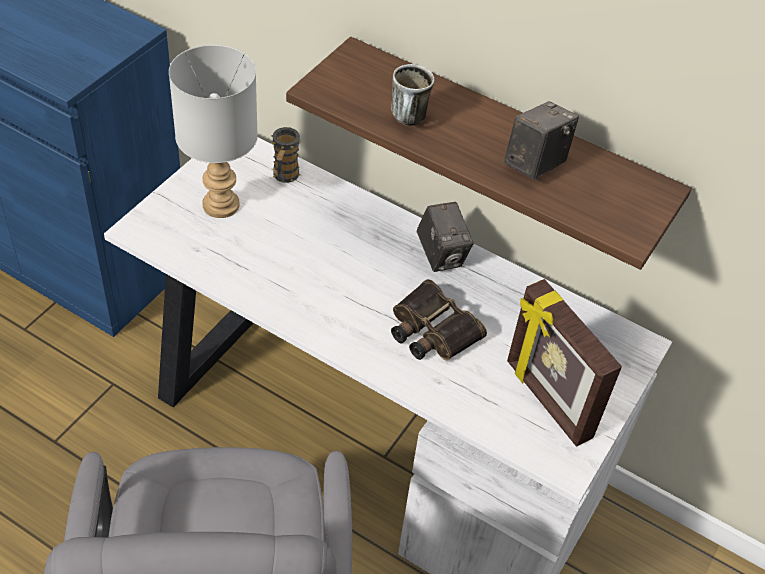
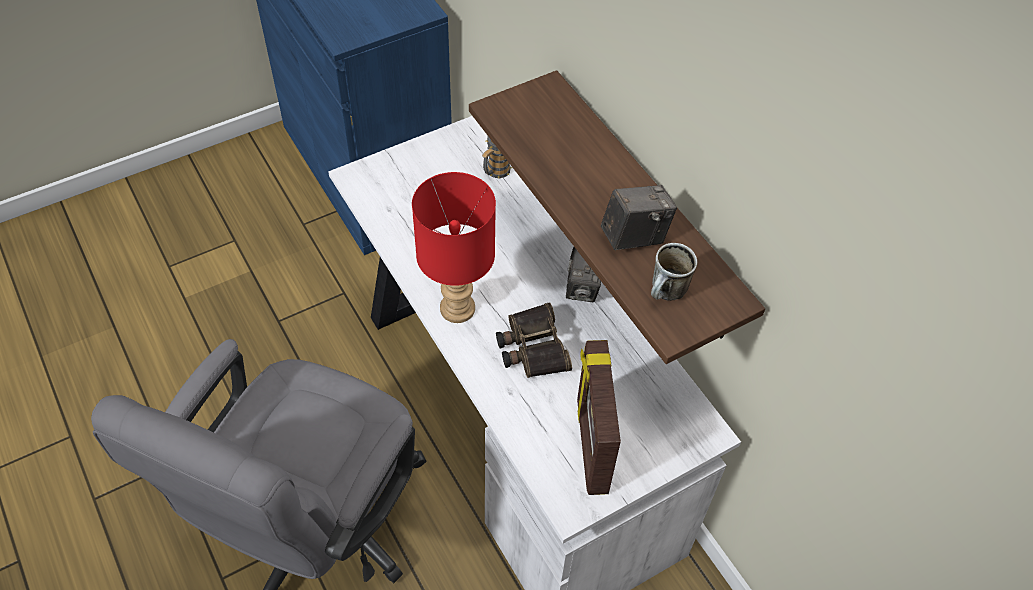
camera: 30 degrees right, 5 degrees up
grey table lamp [169,45,258,218] -> none
mug [391,64,435,126] -> mug moved to [651,243,698,301]
none -> red table lamp [412,172,496,323]

